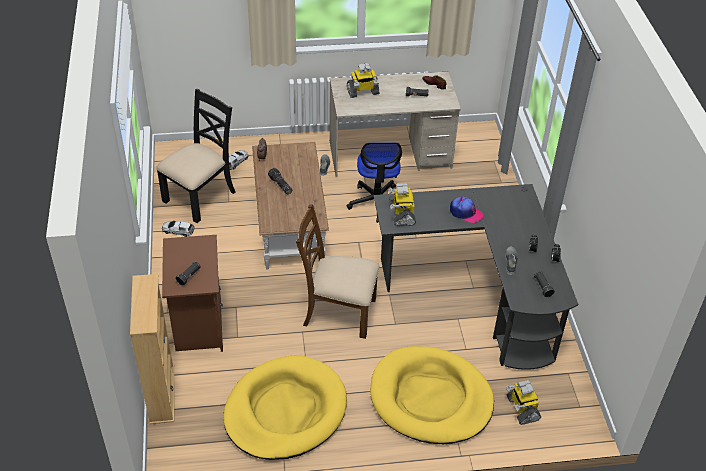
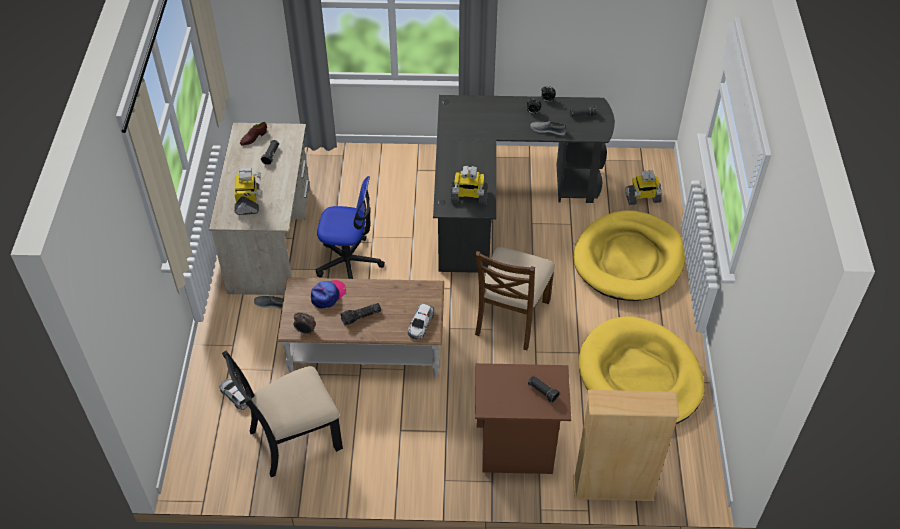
camera: 80 degrees left, 5 degrees up
black chair [156,89,236,223] -> black chair turned 75 degrees counterclockwise [222,350,343,477]
toy car [162,221,194,237] -> toy car moved to [408,304,434,339]
cap [450,196,483,223] -> cap moved to [311,280,346,309]

